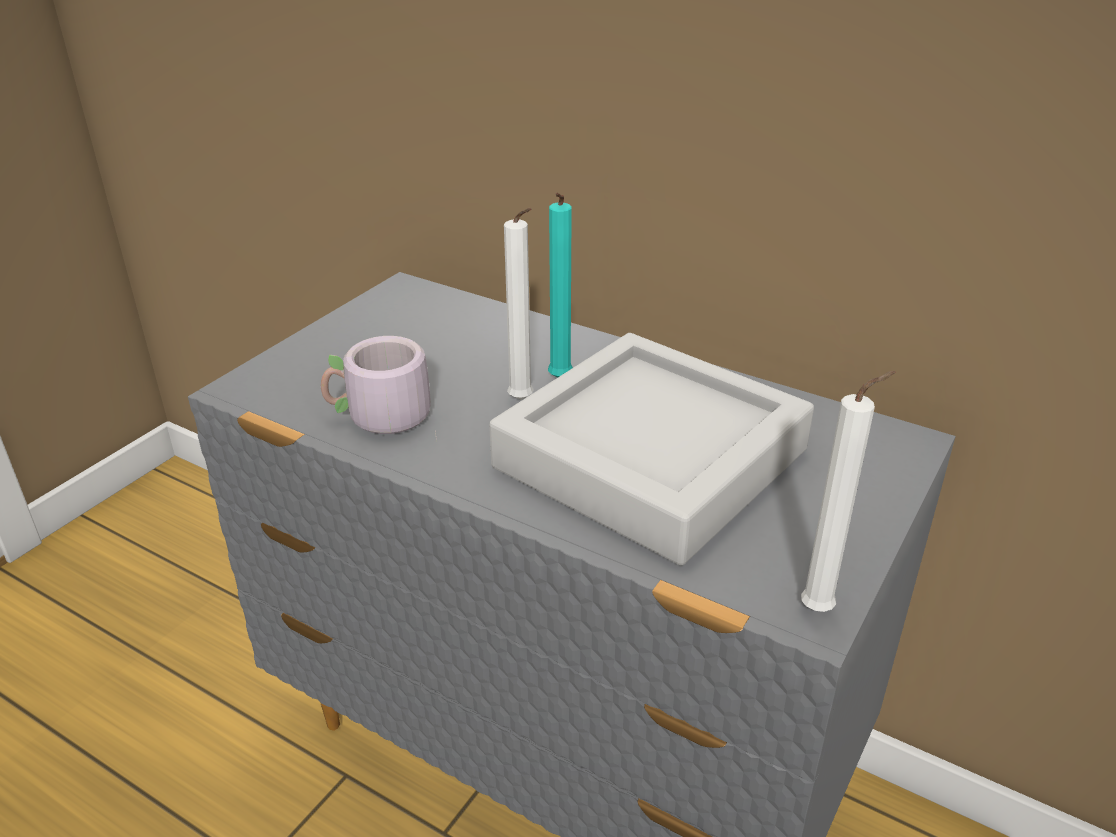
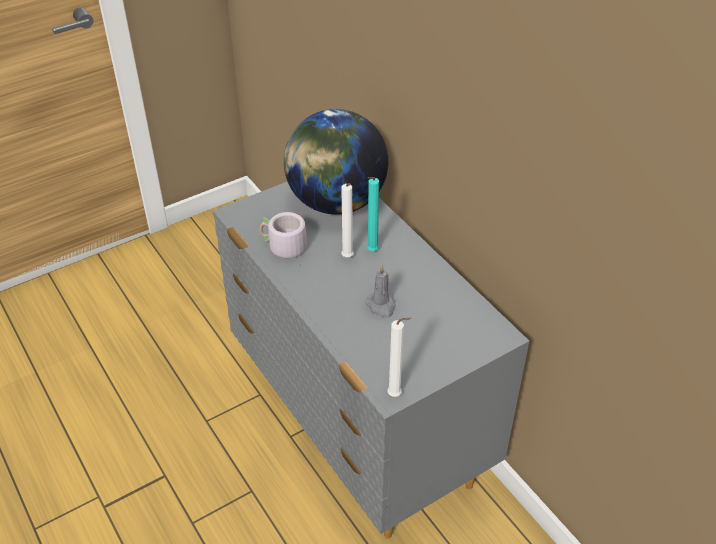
camera: 25 degrees right, 10 degrees up
grey tray [489,333,814,565] -> grey candle [365,265,396,318]
none -> globe [284,109,388,215]

